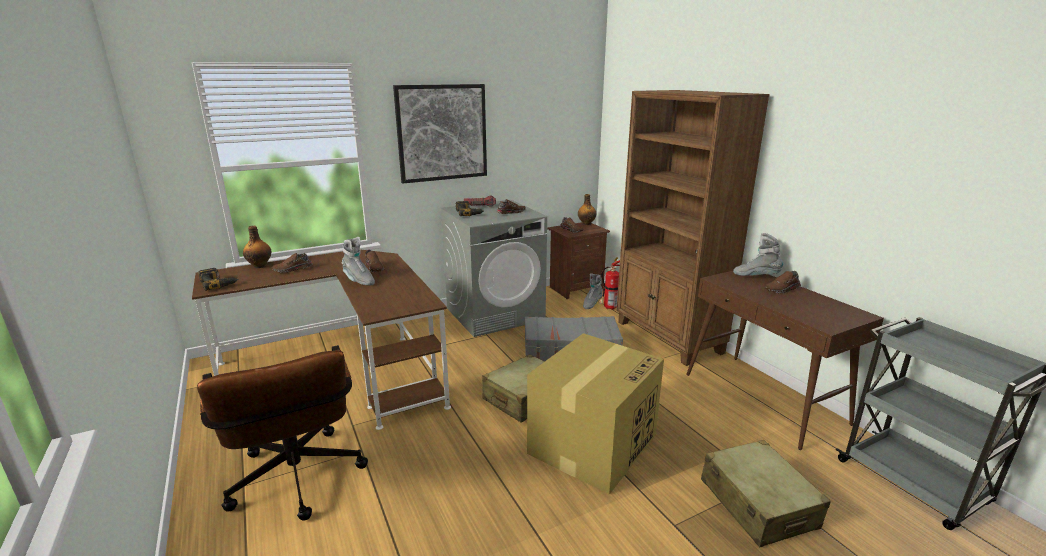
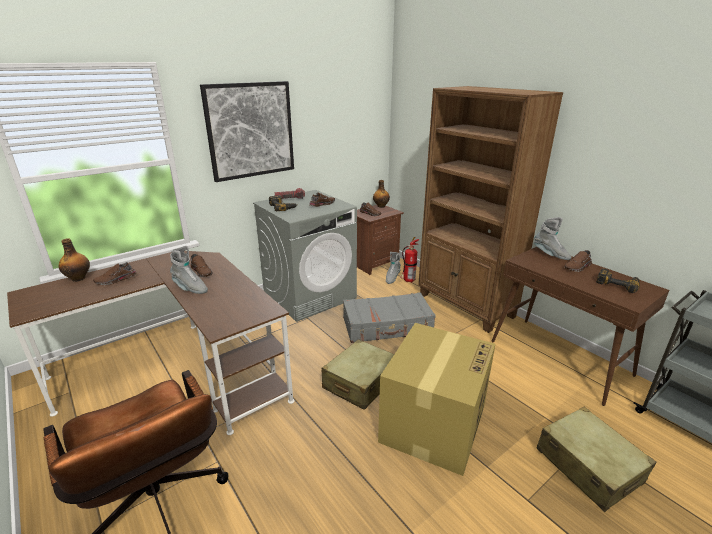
camera: 10 degrees left, 5 degrees up
power drill [198,268,239,291] -> power drill moved to [596,269,640,293]
grey boot [733,233,783,276] -> grey boot turned 150 degrees counterclockwise [534,217,571,260]

